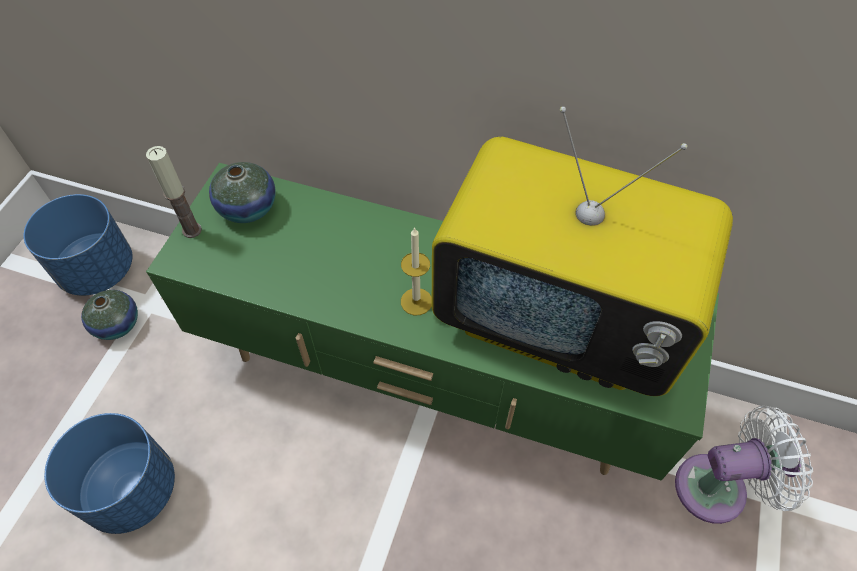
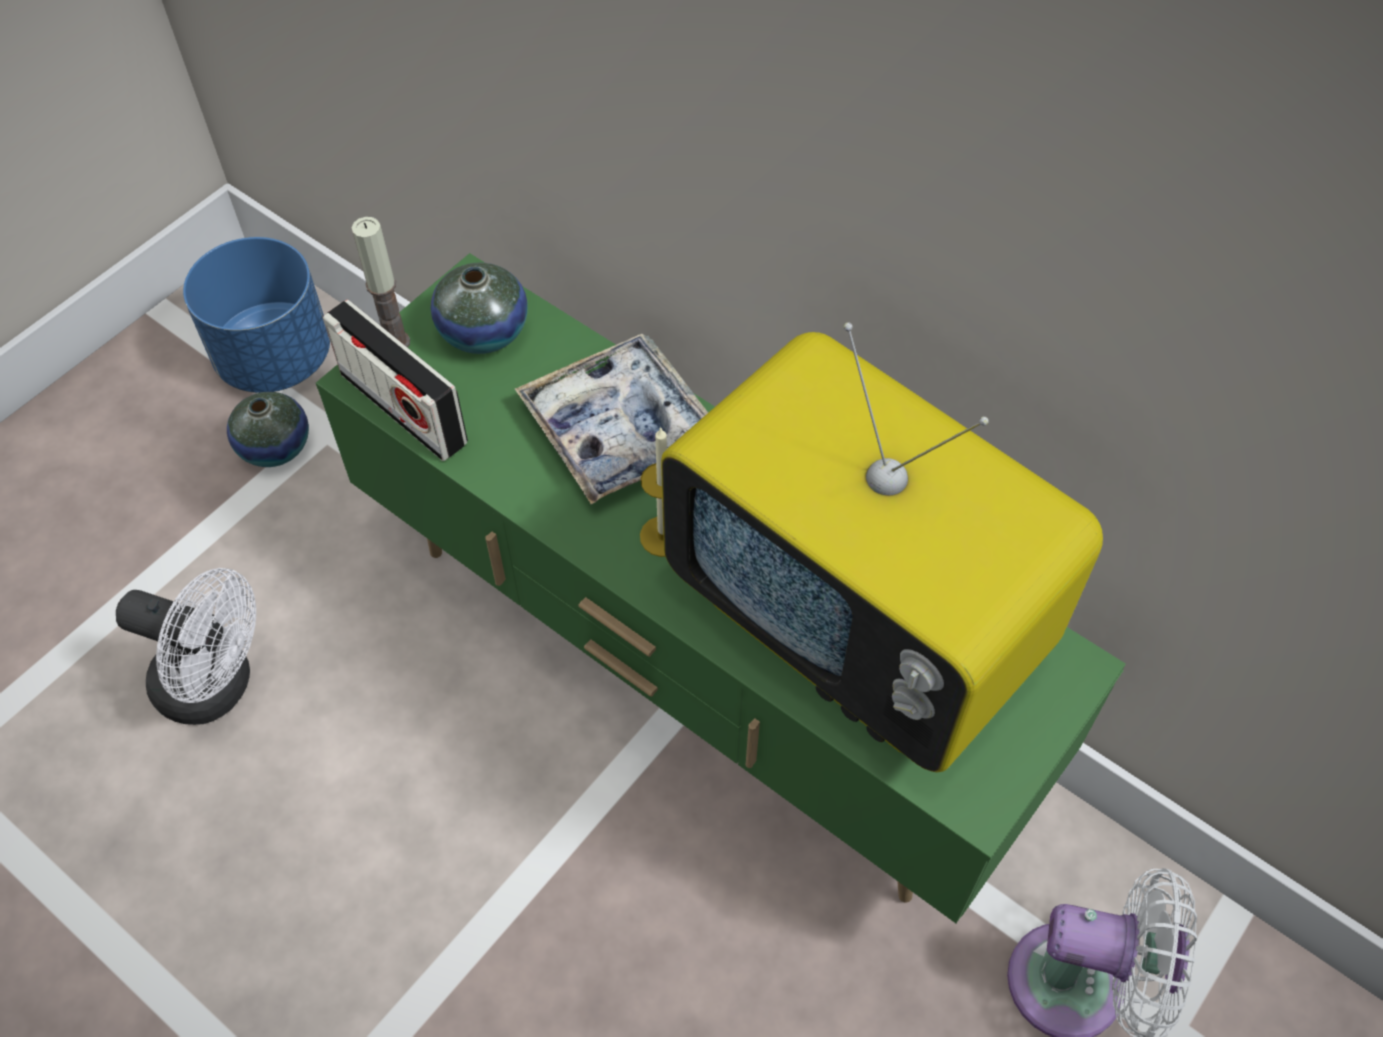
camera: 20 degrees right, 0 degrees up
blue planter [44,413,175,534] -> white fan [116,568,256,725]
none -> radio [323,300,468,461]
none -> tray [515,334,708,505]

